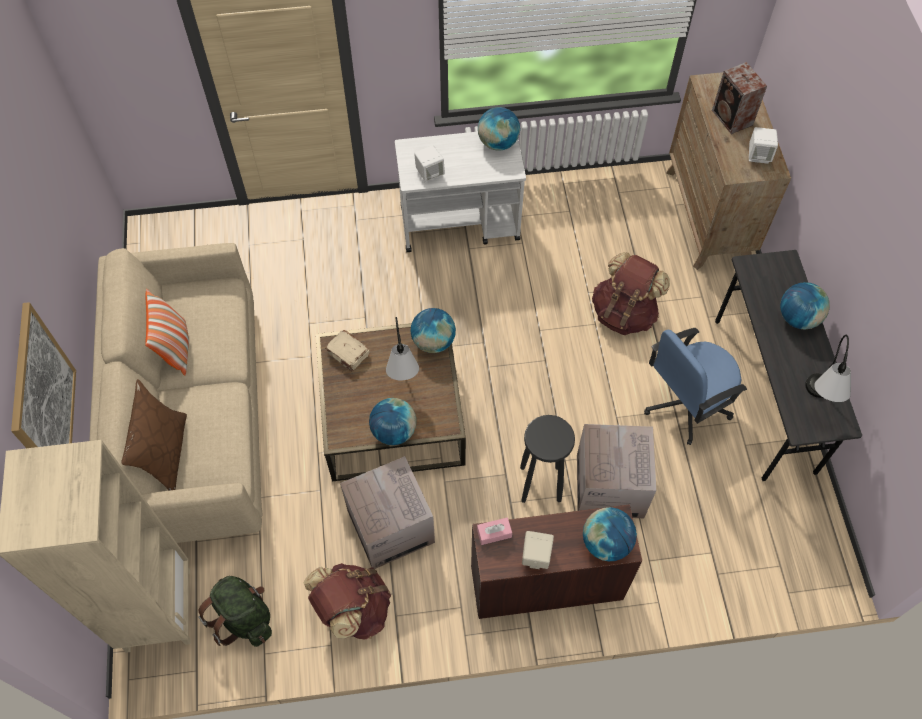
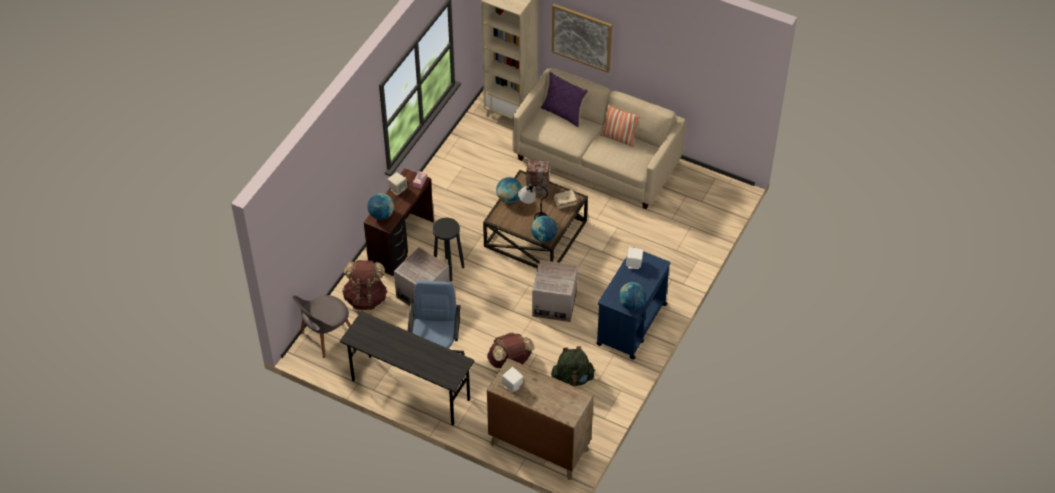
camera: 125 degrees right, 10 degrees down
brown pillow [121,379,187,491] -> purple pillow [541,72,588,127]
green backpack [198,576,272,647] -> green backpack moved to [551,346,595,387]
brown backpack [303,563,391,640] -> brown backpack moved to [342,260,387,310]
cardboard box [340,456,435,569] -> cardboard box moved to [532,260,578,322]
white cart [395,132,526,252] -> blue cart [596,247,670,360]
speaker [712,62,767,134] -> speaker moved to [526,159,549,194]
globe [780,282,830,329] -> none
table lamp [805,335,851,402] -> none
none -> grey chair [292,295,351,358]

